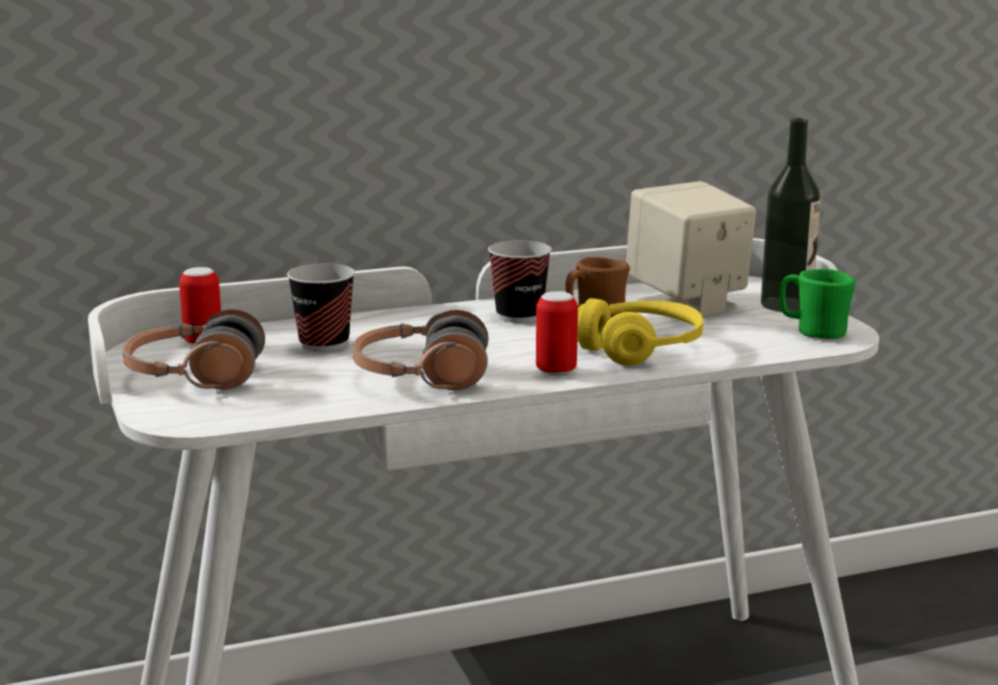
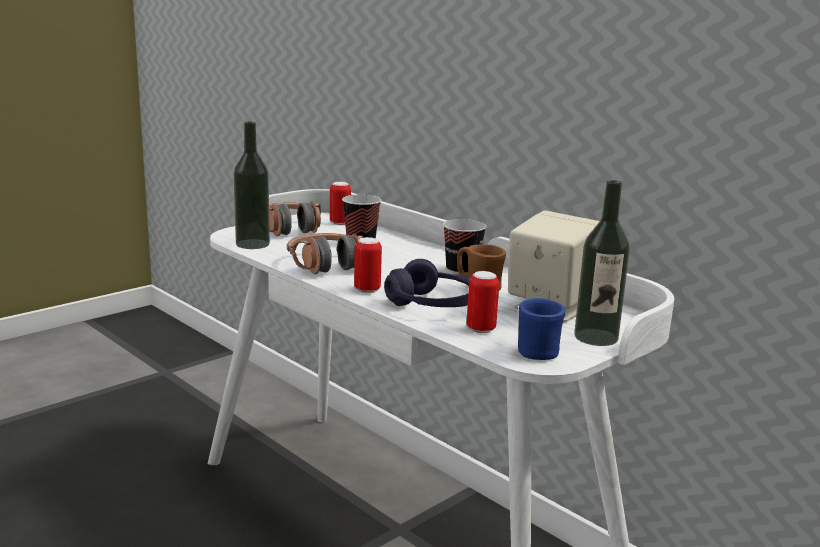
camera: 65 degrees right, 0 degrees up
yellow headphones [577,298,703,366] -> purple headphones [384,259,470,307]
green mug [780,269,855,339] -> blue mug [518,298,565,360]
none -> bottle [234,121,270,249]
none -> can [467,271,499,333]

